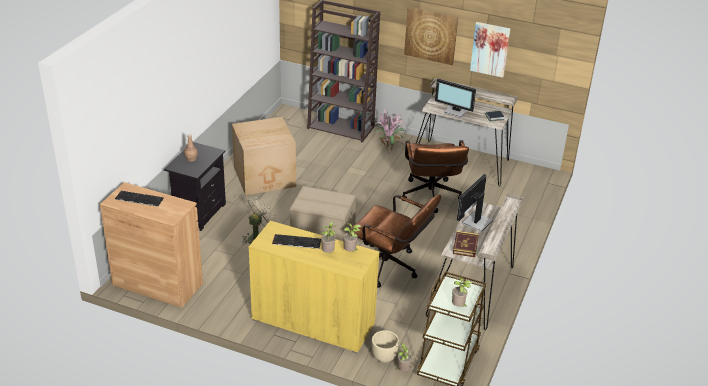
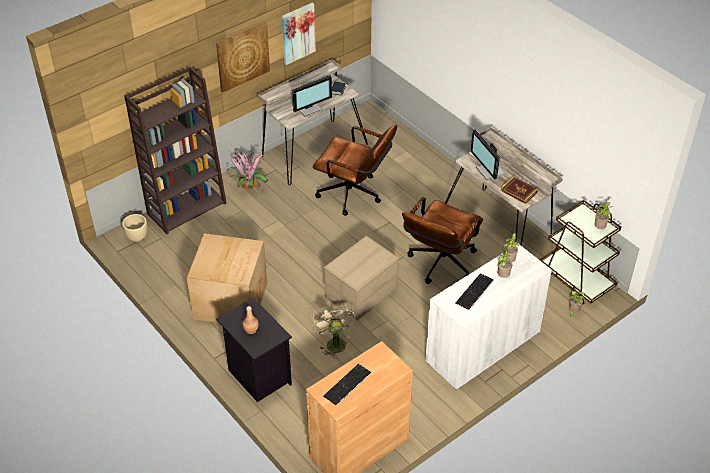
camera: 60 degrees left, 10 degrees up
yellow cabinet [249,221,379,354] -> white cabinet [425,244,552,390]
brown office chair [348,195,441,288] -> brown office chair turned 150 degrees clockwise [402,197,483,284]
beige planter [372,330,399,363] -> beige planter moved to [122,214,147,242]

